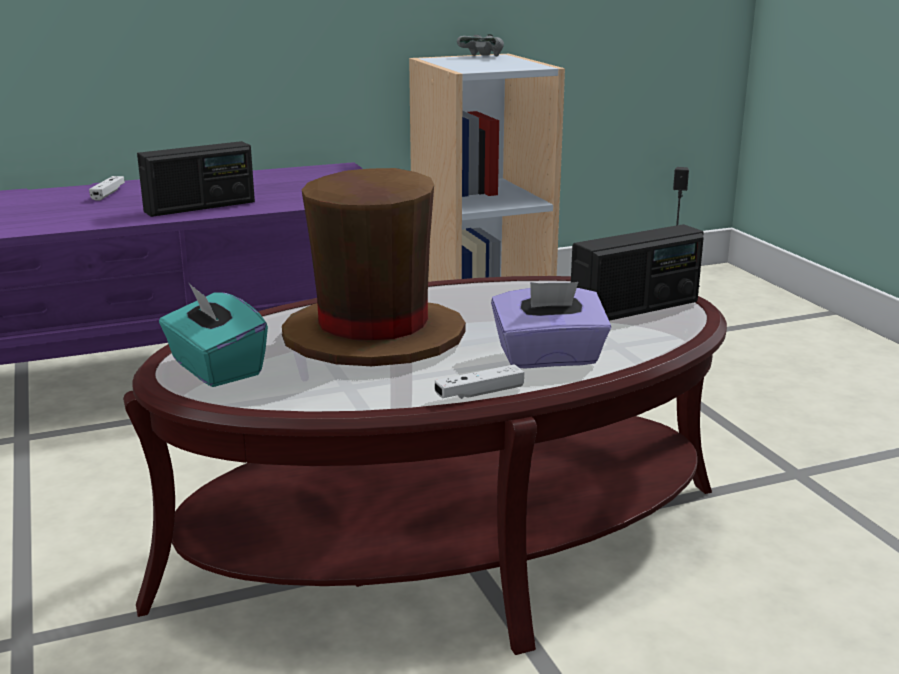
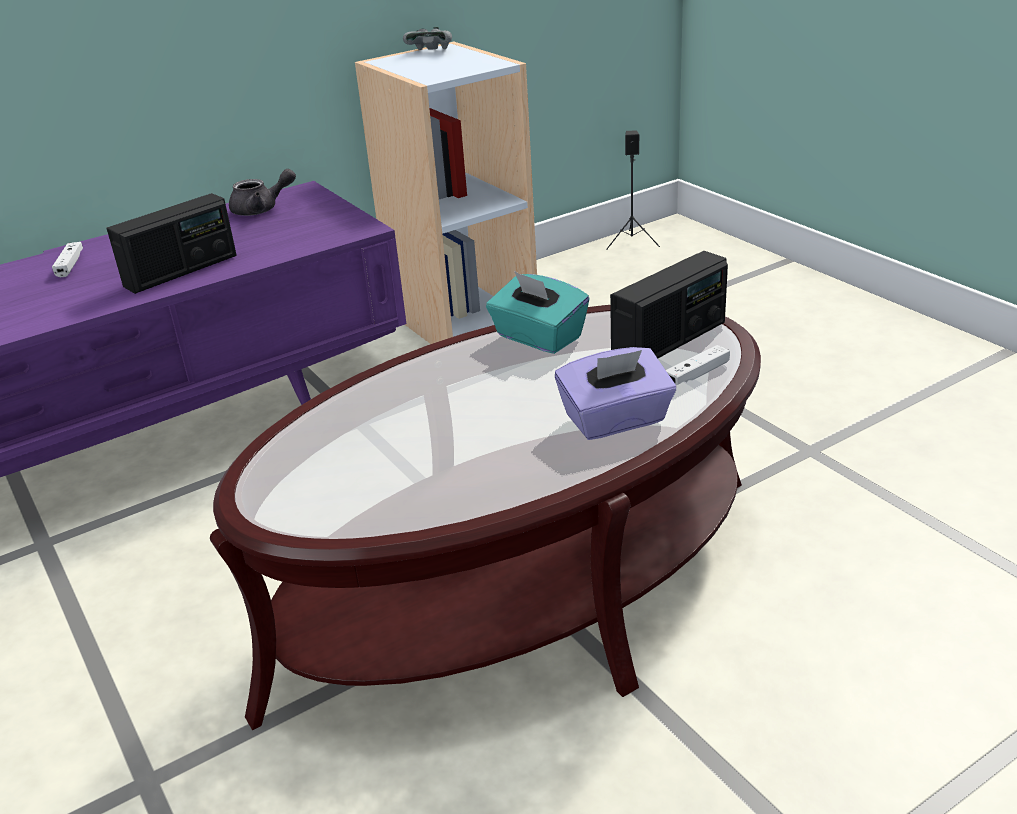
camera: 10 degrees left, 10 degrees up
turquoise tissue box [159,282,268,387] -> turquoise tissue box moved to [486,271,590,354]
brown hat [282,168,466,366] -> none
white game controller [435,364,525,399] -> white game controller moved to [666,345,730,385]
none -> grey teapot [229,169,296,216]

